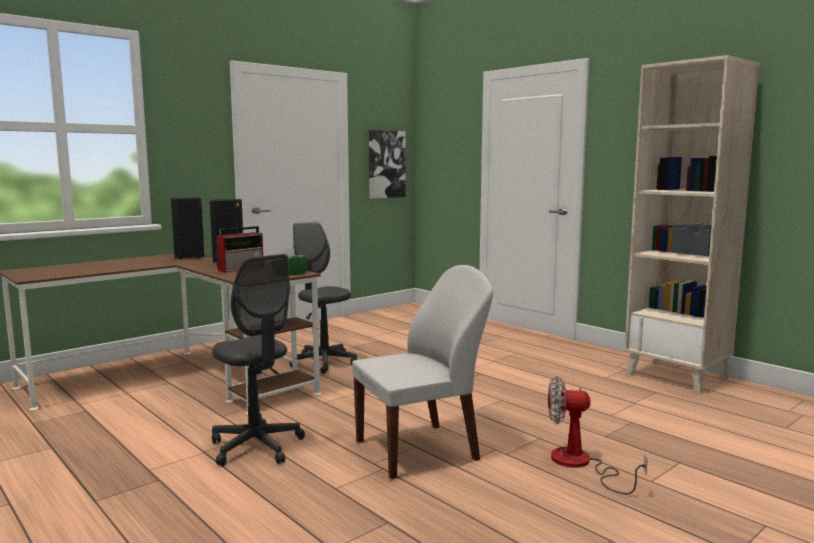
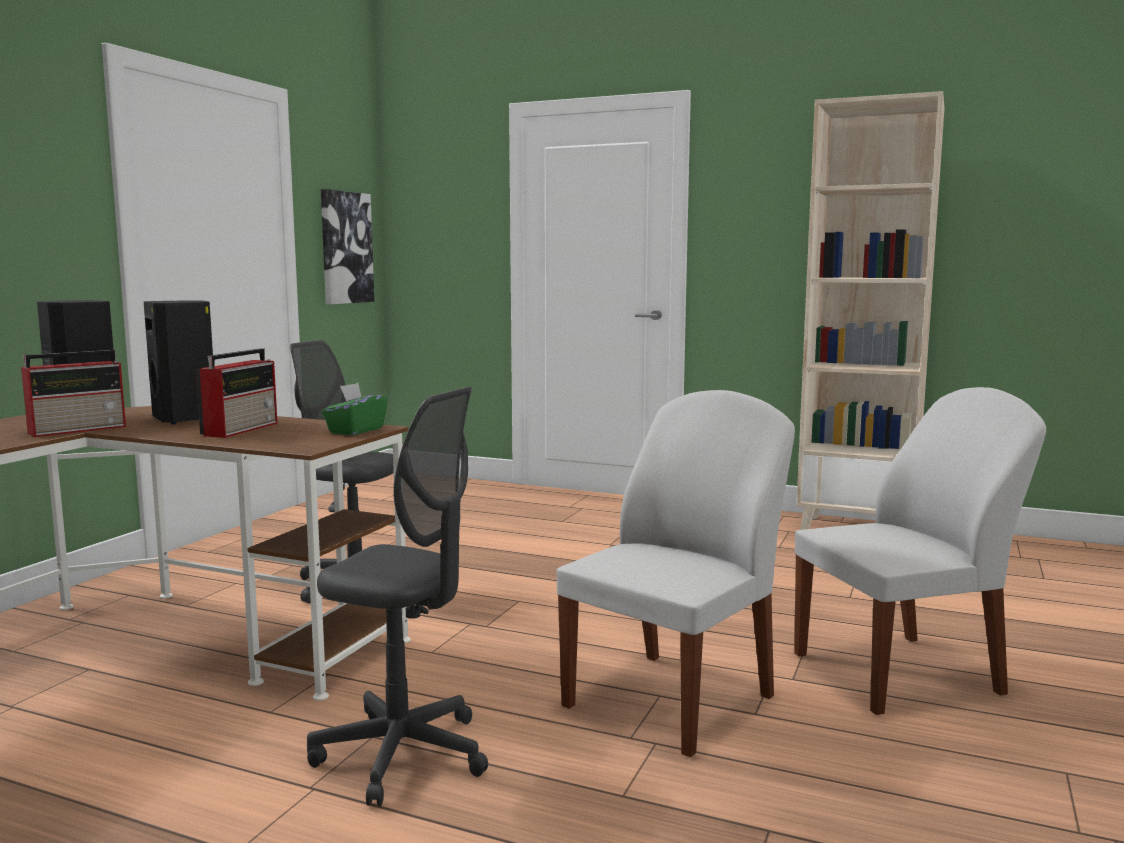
camera: 25 degrees left, 0 degrees up
fan [548,376,648,494] -> white chair [794,387,1046,715]
none -> radio [21,350,126,437]

